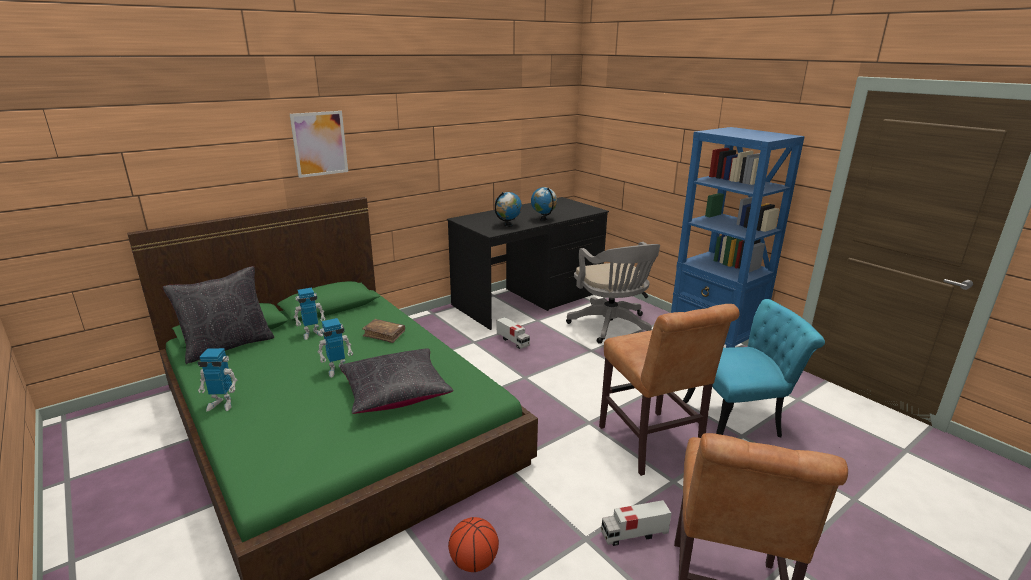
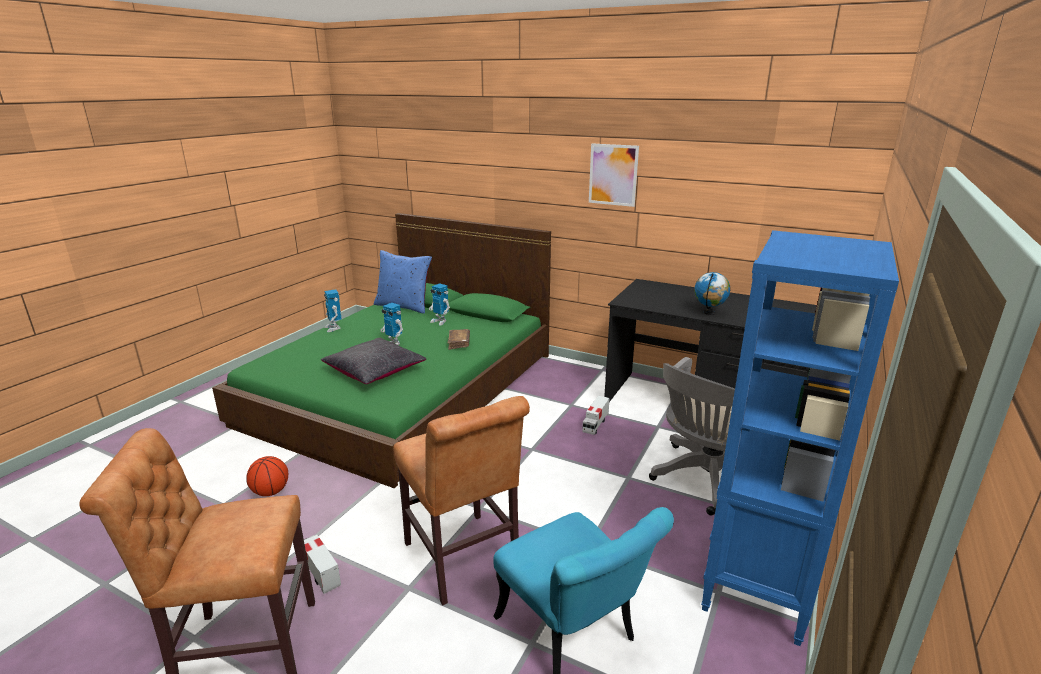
camera: 65 degrees right, 0 degrees up
black pillow [163,266,274,364] -> blue pillow [374,250,432,314]
picture [290,111,348,178] -> picture moved to [589,143,639,207]
globe [495,192,522,227] -> none
brown chair [599,304,740,476] -> brown chair turned 75 degrees counterclockwise [393,396,530,605]

